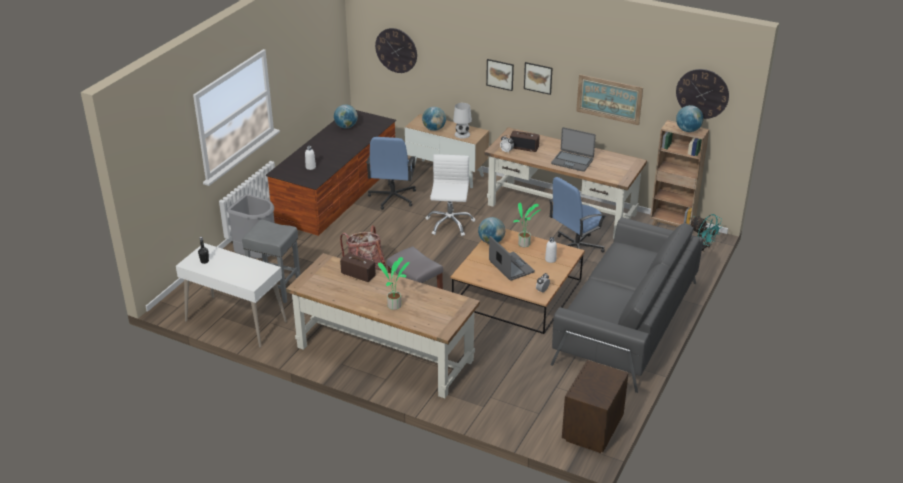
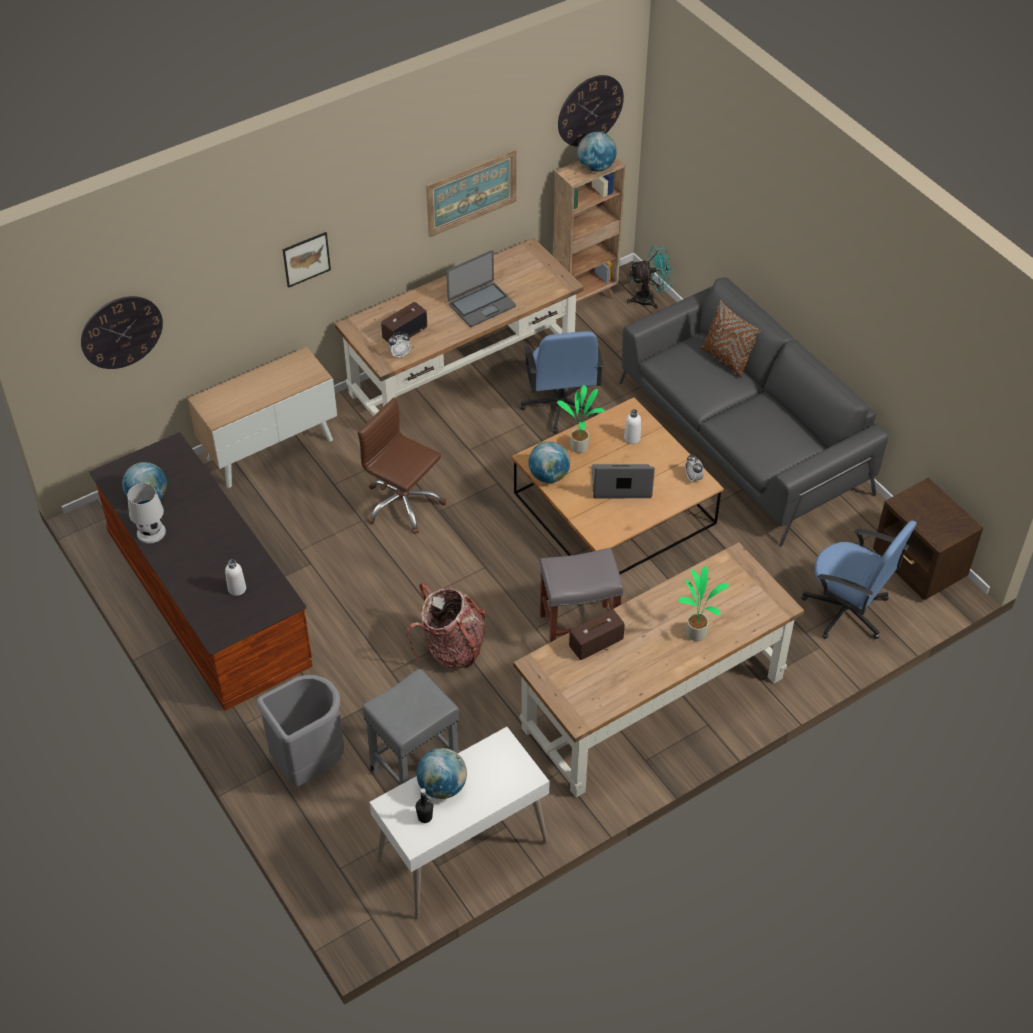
camera: 60 degrees left, 15 degrees up
blue office chair [366,137,416,210] -> blue office chair moved to [801,520,917,639]
globe [422,107,446,131] -> globe moved to [417,748,467,799]
white office chair [426,154,475,236] -> brown office chair [358,398,446,534]
white table lamp [453,103,472,139] -> white table lamp moved to [127,483,166,543]
picture [524,62,553,95] -> none
none -> brown pillow [701,300,761,378]

